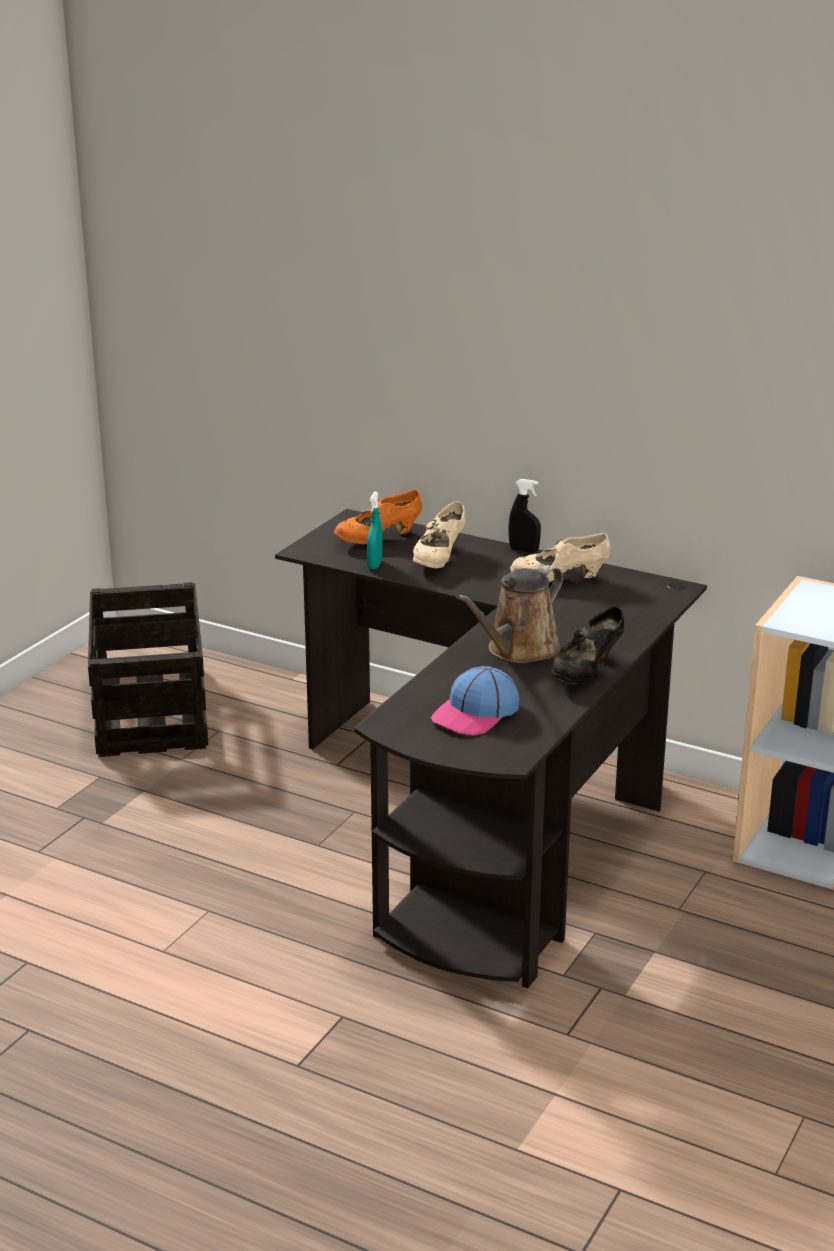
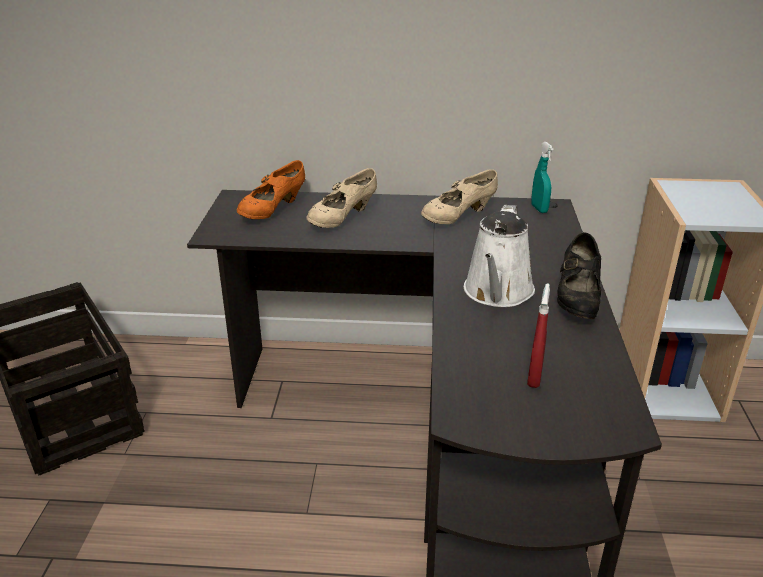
camera: 25 degrees left, 5 degrees up
turquoise spray bottle [367,491,382,570] -> turquoise spray bottle moved to [531,142,554,213]
beige shoe [413,501,466,569] -> beige shoe turned 45 degrees clockwise [306,168,377,228]
cap [431,666,520,736] -> red spray bottle [527,283,550,388]
brown watering can [456,565,563,663] -> white watering can [464,205,535,307]
black spray bottle [508,479,541,553] -> none

